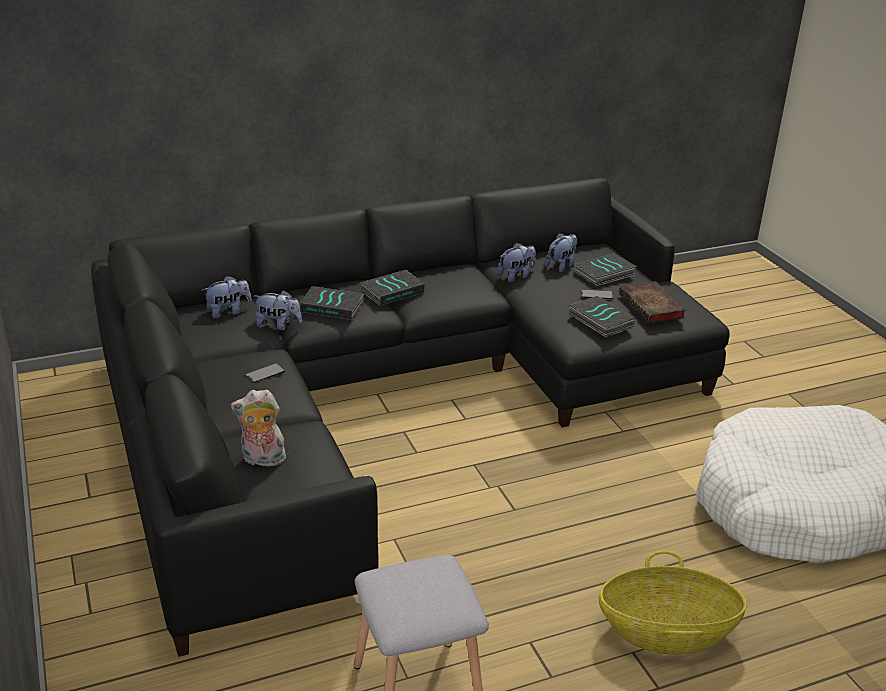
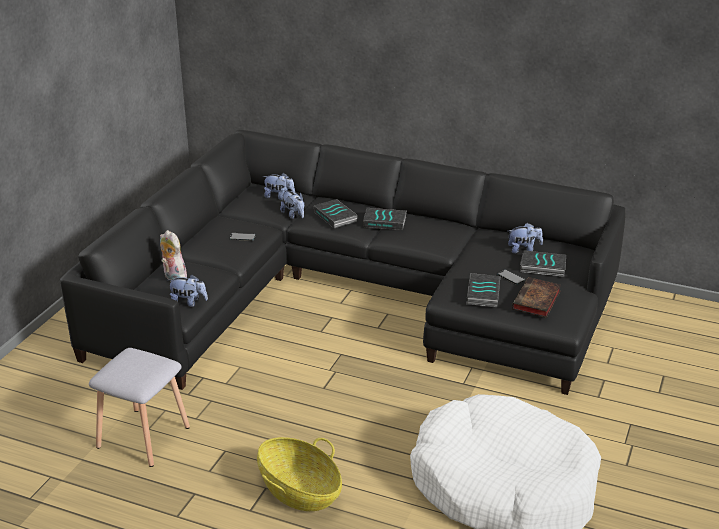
camera: 45 degrees right, 0 degrees up
plush toy [497,242,536,282] -> plush toy moved to [168,274,208,307]

